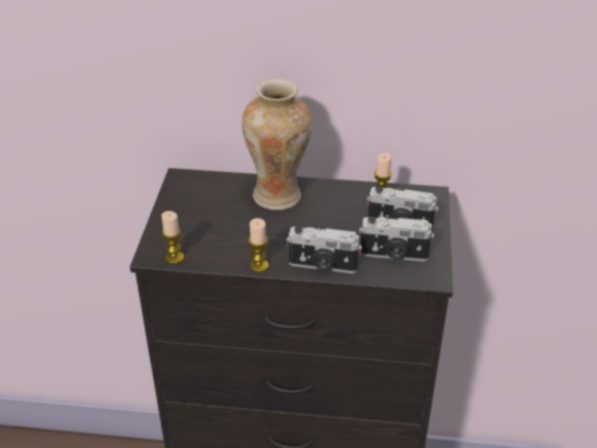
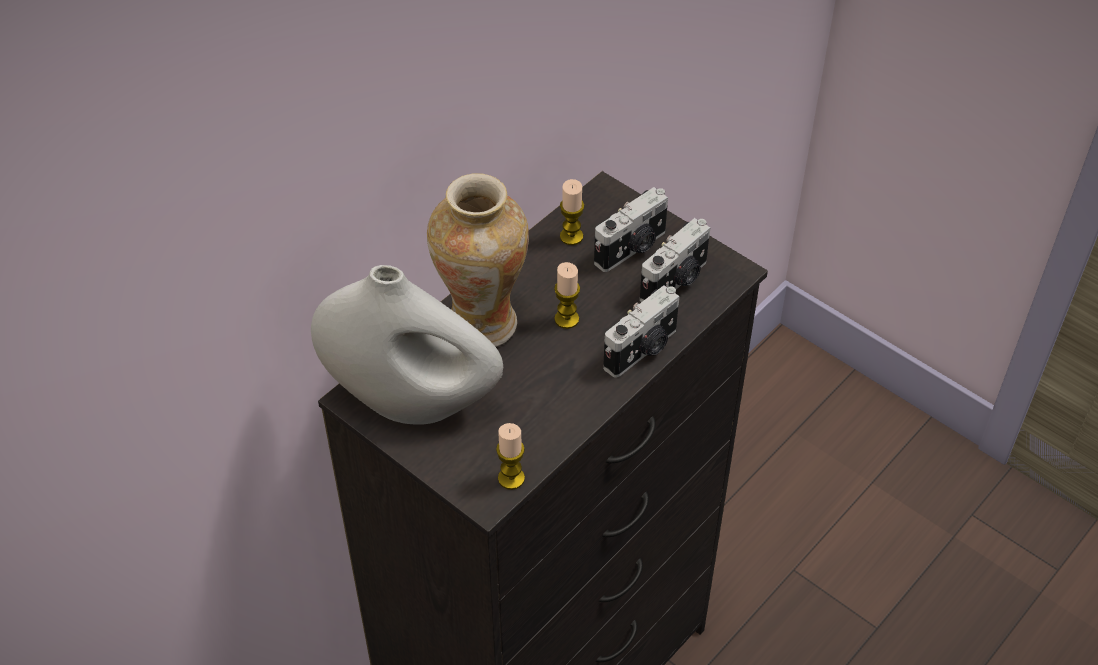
camera: 55 degrees left, 10 degrees up
candle [248,218,269,272] -> candle moved to [554,262,580,329]
none -> white vase [311,265,503,424]

